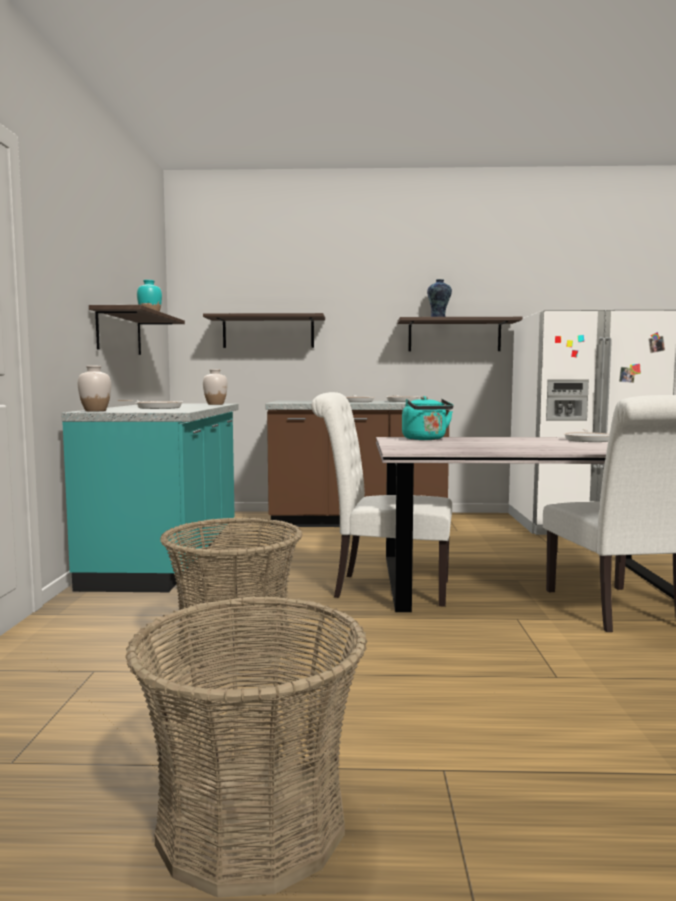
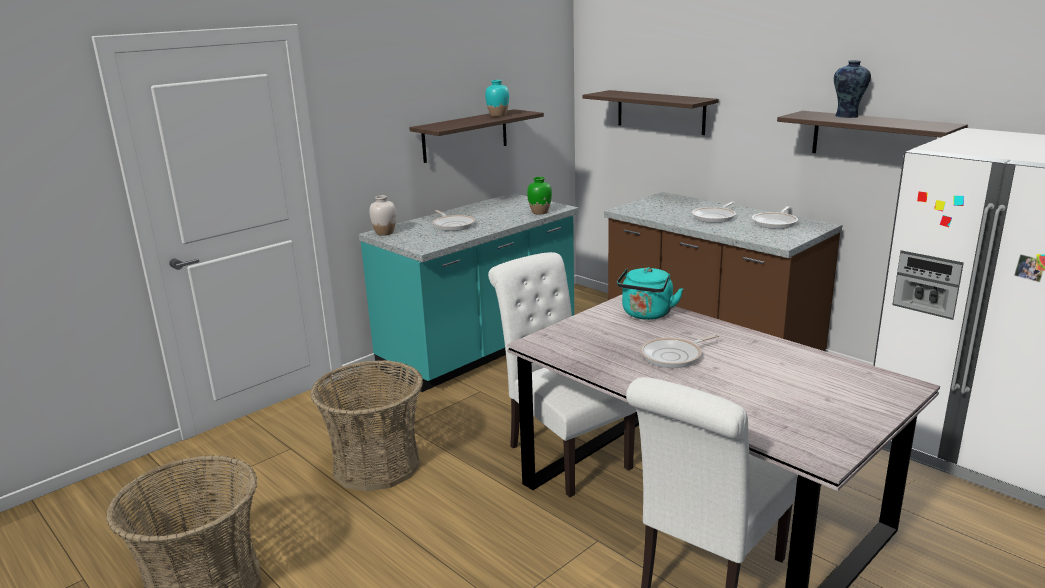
camera: 45 degrees right, 15 degrees up
white vase [203,369,228,405] -> green vase [527,177,552,214]
frying pan [563,429,609,442] -> frying pan moved to [640,334,719,368]

